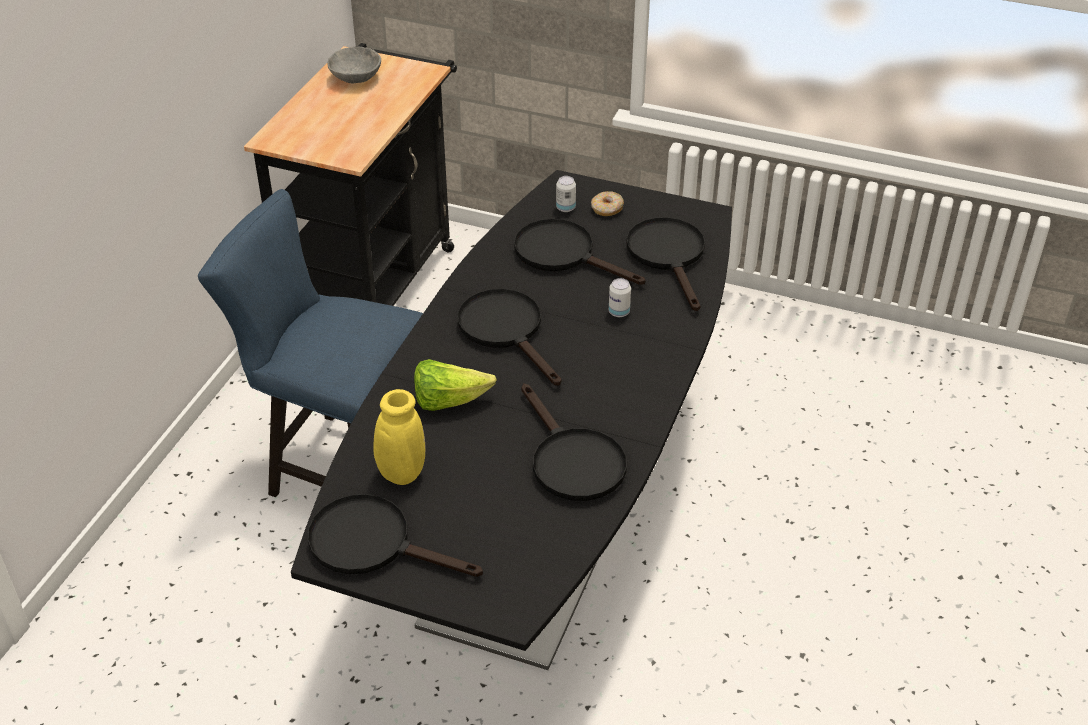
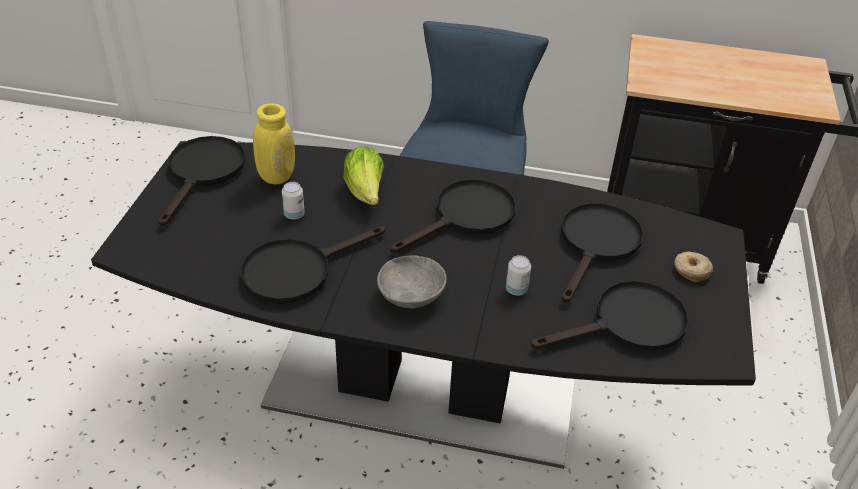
camera: 80 degrees right, 0 degrees up
grey bowl [327,46,381,83] -> grey bowl moved to [377,255,447,309]
can [556,176,576,212] -> can moved to [282,182,305,220]

